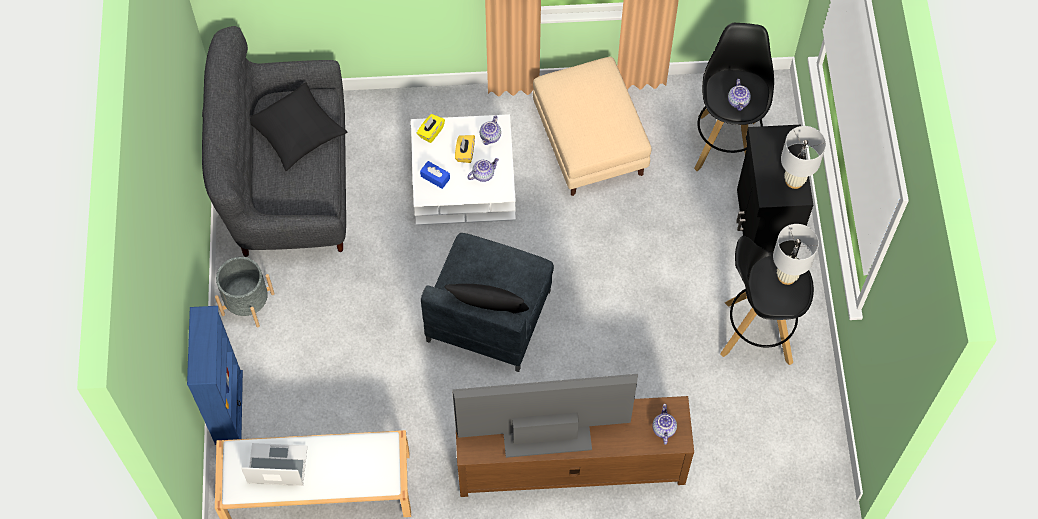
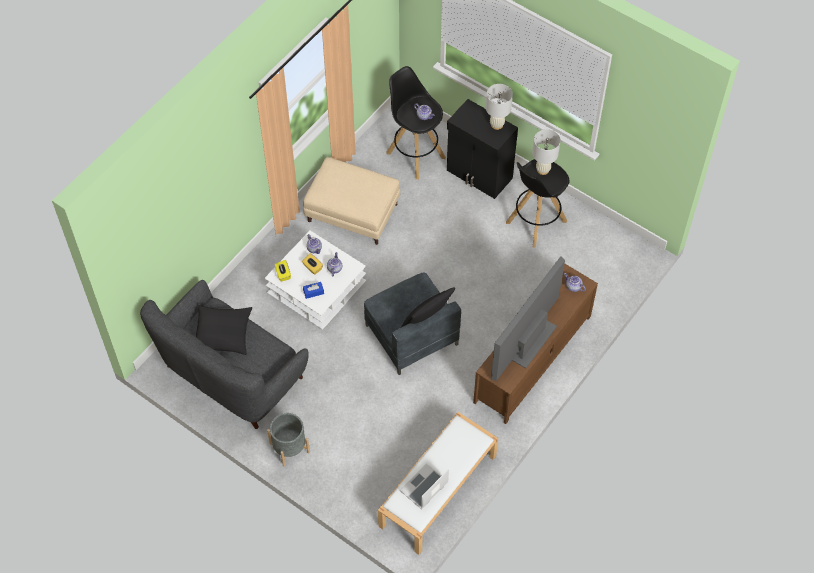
camera: 50 degrees left, 5 degrees down
blue bookcase [187,306,243,445] -> none

